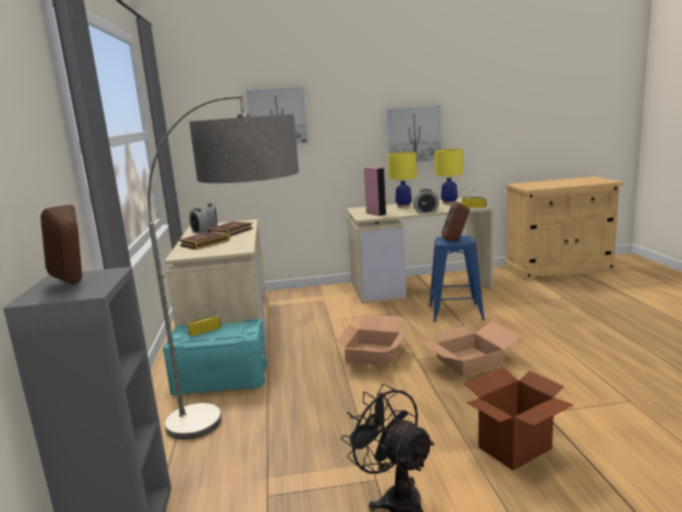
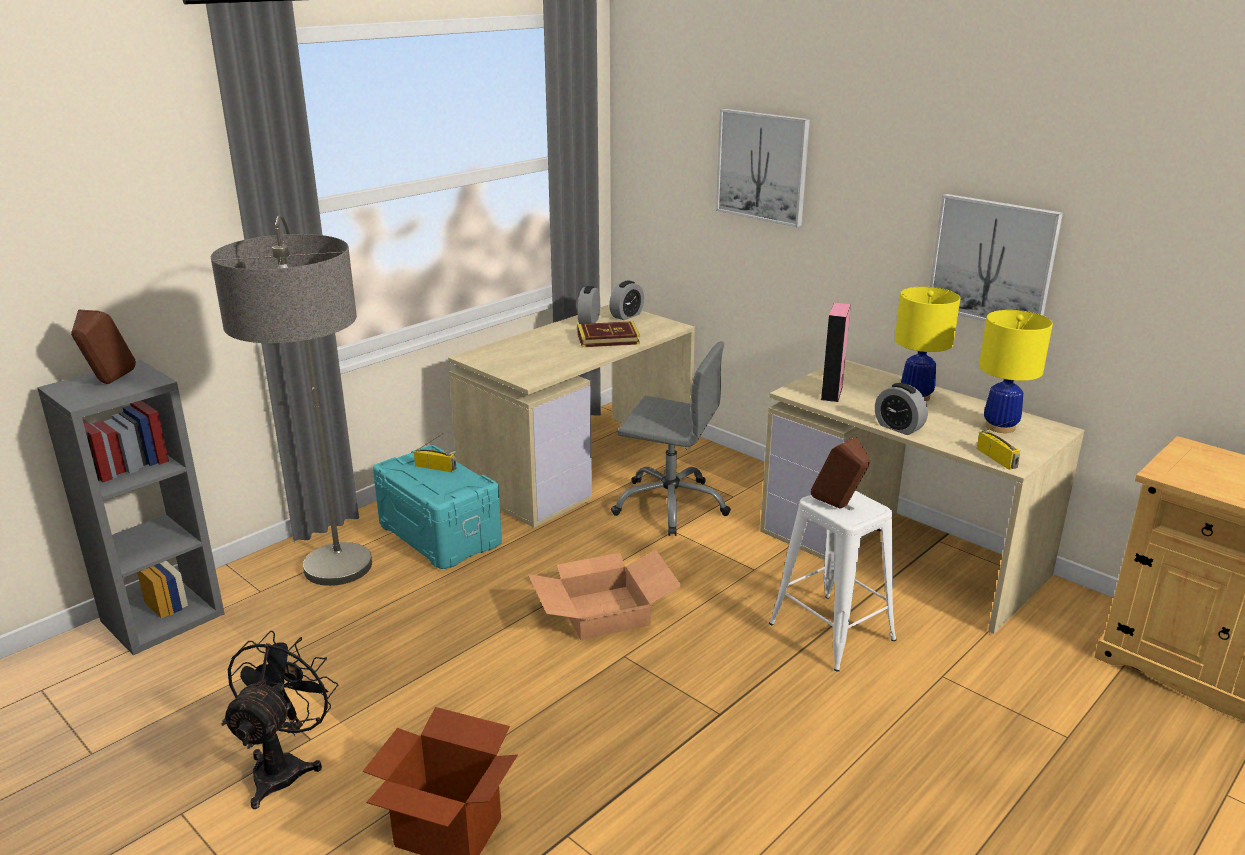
camera: 50 degrees right, 10 degrees up
book [179,231,230,250] -> none
cardboard box [418,321,522,377] -> none
blue stool [429,235,485,322] -> white stool [769,491,896,672]
none -> grey office chair [611,341,731,536]

